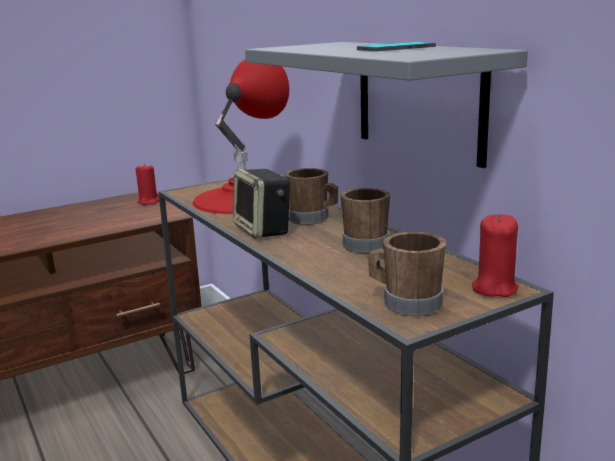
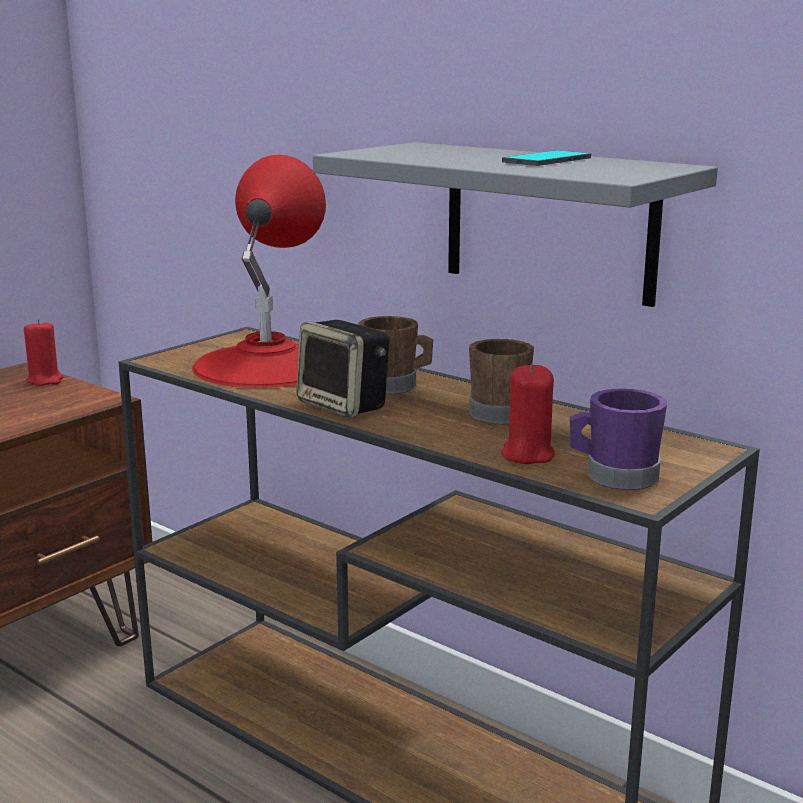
camera: 20 degrees left, 0 degrees up
brown mug [368,232,446,316] -> purple mug [570,388,667,490]
red candle [472,214,518,297] -> red candle moved to [501,364,555,464]

